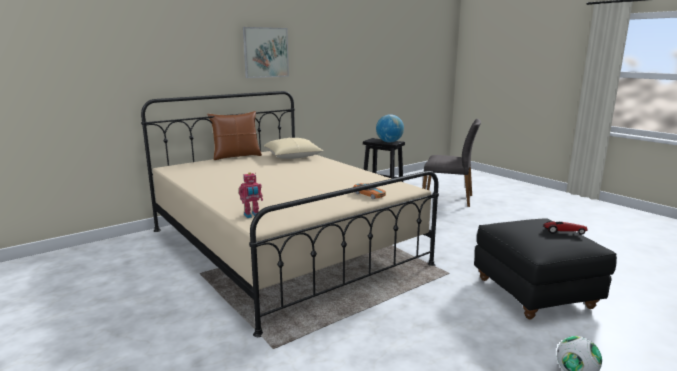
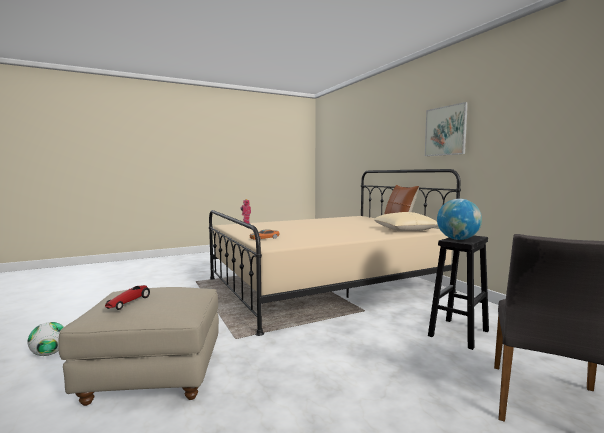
camera: 100 degrees right, 10 degrees down
black ottoman [474,218,617,319] -> beige ottoman [58,287,219,406]

